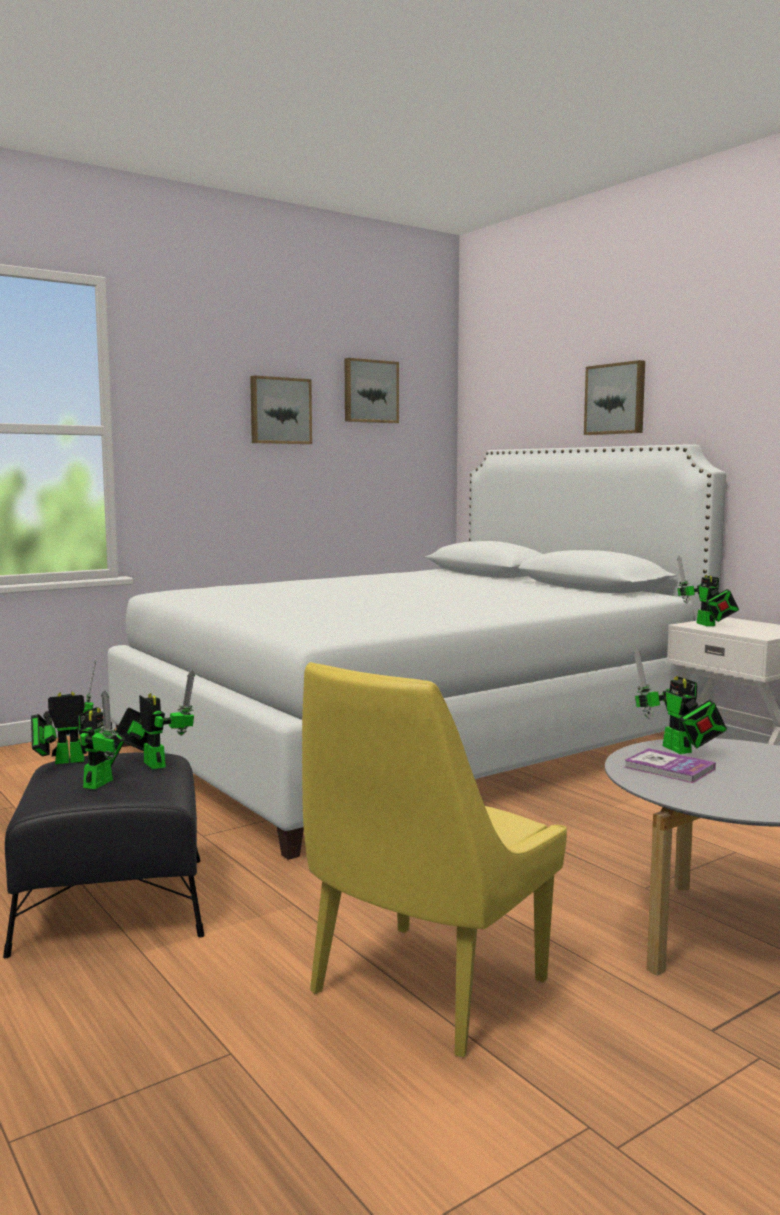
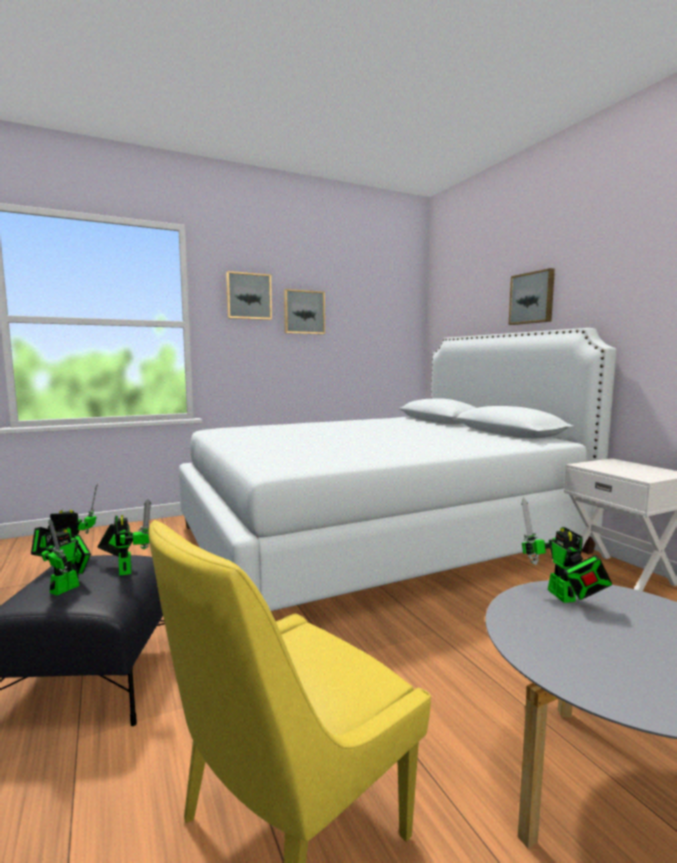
camera: 10 degrees right, 0 degrees up
picture [345,358,399,423] -> picture moved to [226,271,272,320]
book [624,748,716,783] -> none
toy robot [677,555,739,626] -> none

